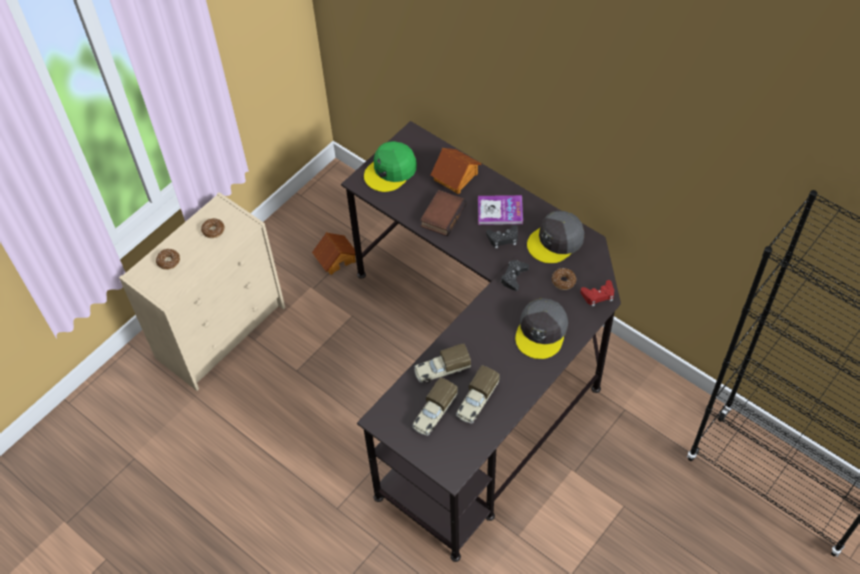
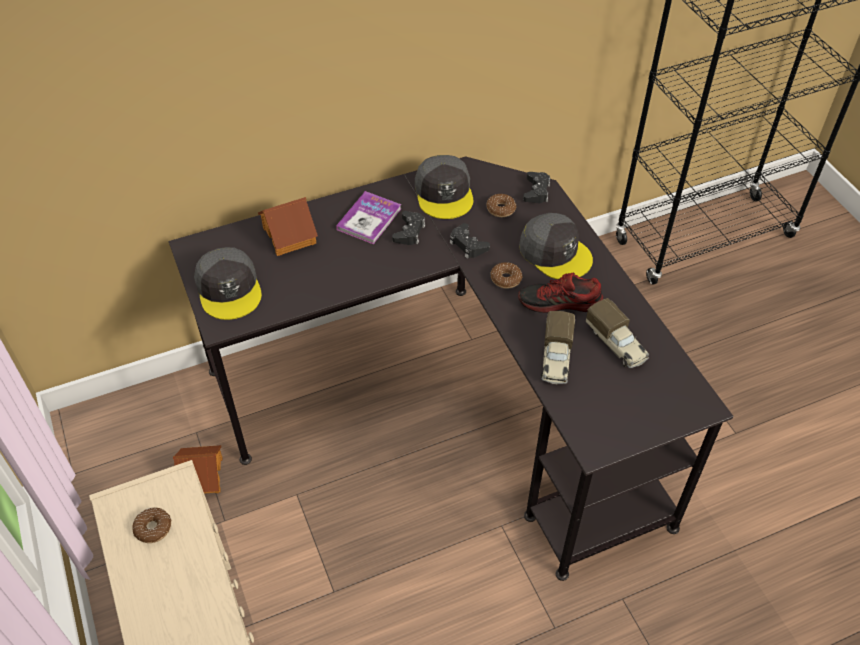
camera: 65 degrees left, 5 degrees down
donut [156,249,180,270] -> donut moved to [490,262,523,289]
green cap [364,141,417,192] -> grey cap [194,247,262,320]
toy truck [412,377,458,436] -> none
book [420,190,467,236] -> none
red game controller [580,280,614,307] -> black game controller [523,172,550,203]
none -> shoe [518,273,603,313]

